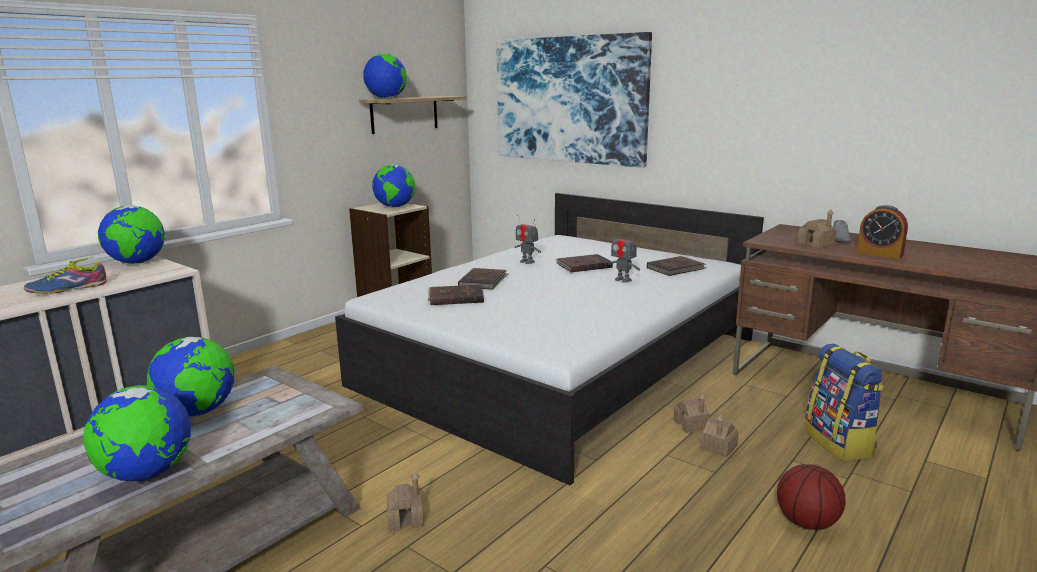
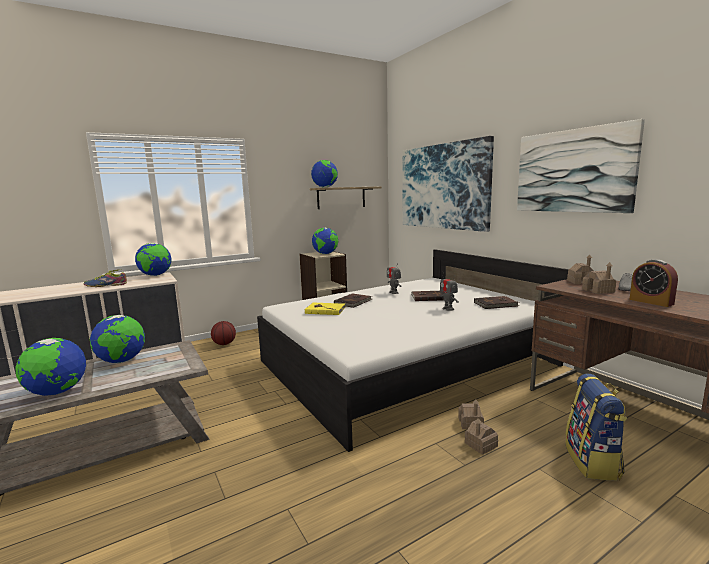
camera: 20 degrees right, 5 degrees down
toy house [386,472,423,532] -> toy house moved to [567,254,594,284]
brown book [428,285,484,305] -> yellow book [305,303,346,315]
basketball [777,464,846,530] -> basketball moved to [211,321,236,345]
none -> picture [517,119,645,213]

